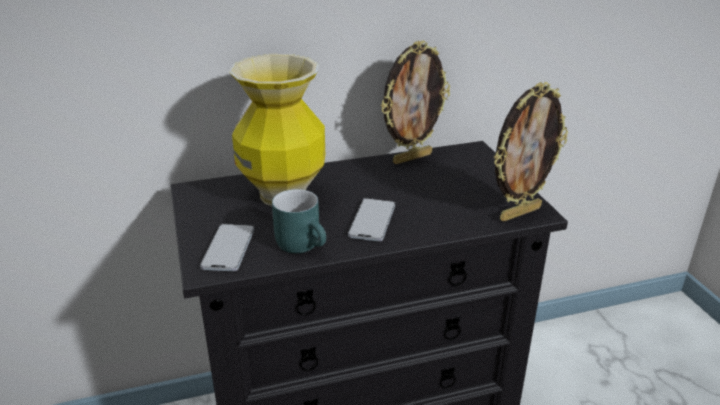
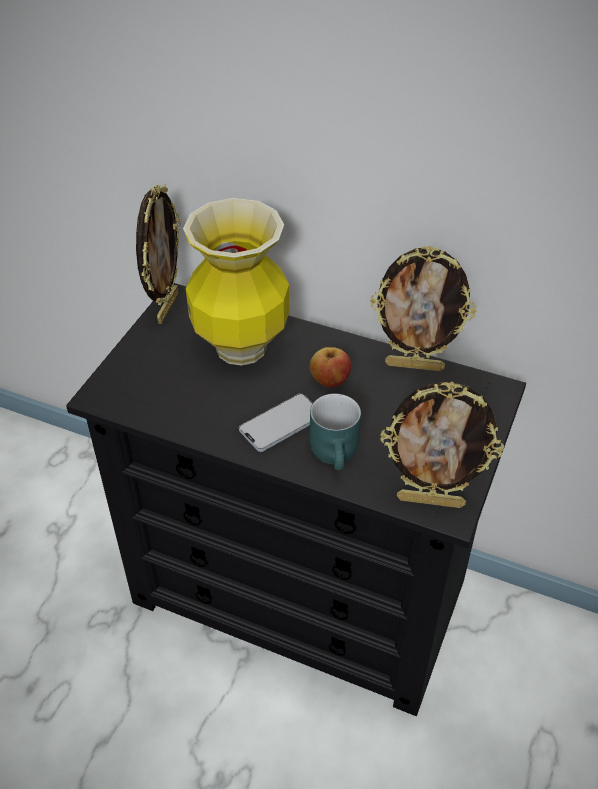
camera: 40 degrees right, 15 degrees up
phone [200,224,254,271] -> none
turquoise mug [272,189,326,253] -> turquoise mug moved to [310,394,361,470]
none -> picture frame [136,184,180,324]
none -> apple [310,347,351,387]

